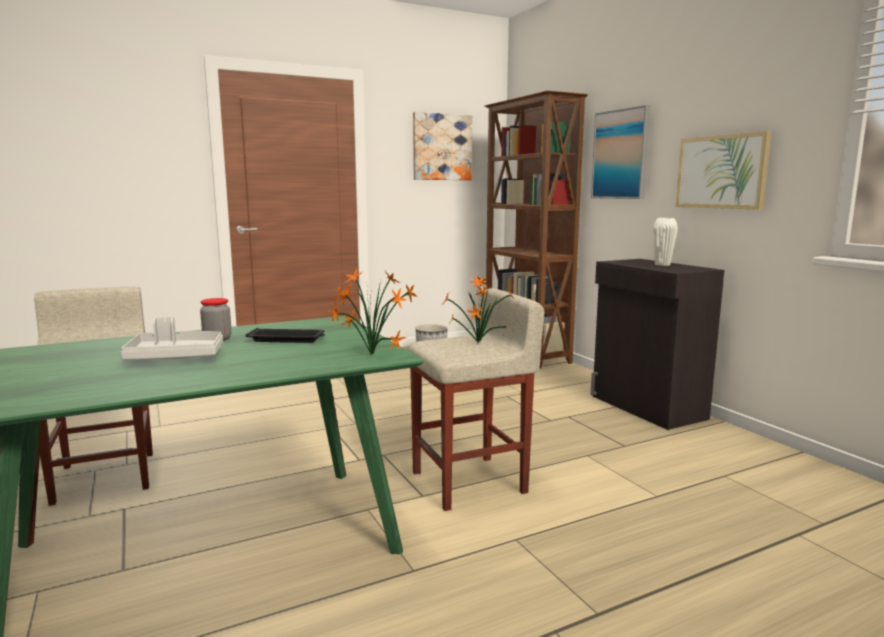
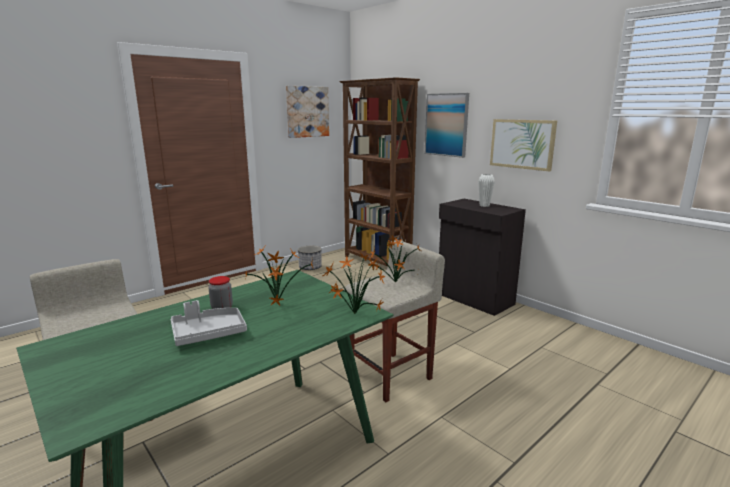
camera: 15 degrees left, 5 degrees up
black tray [246,328,325,343] -> potted plant [245,247,313,306]

